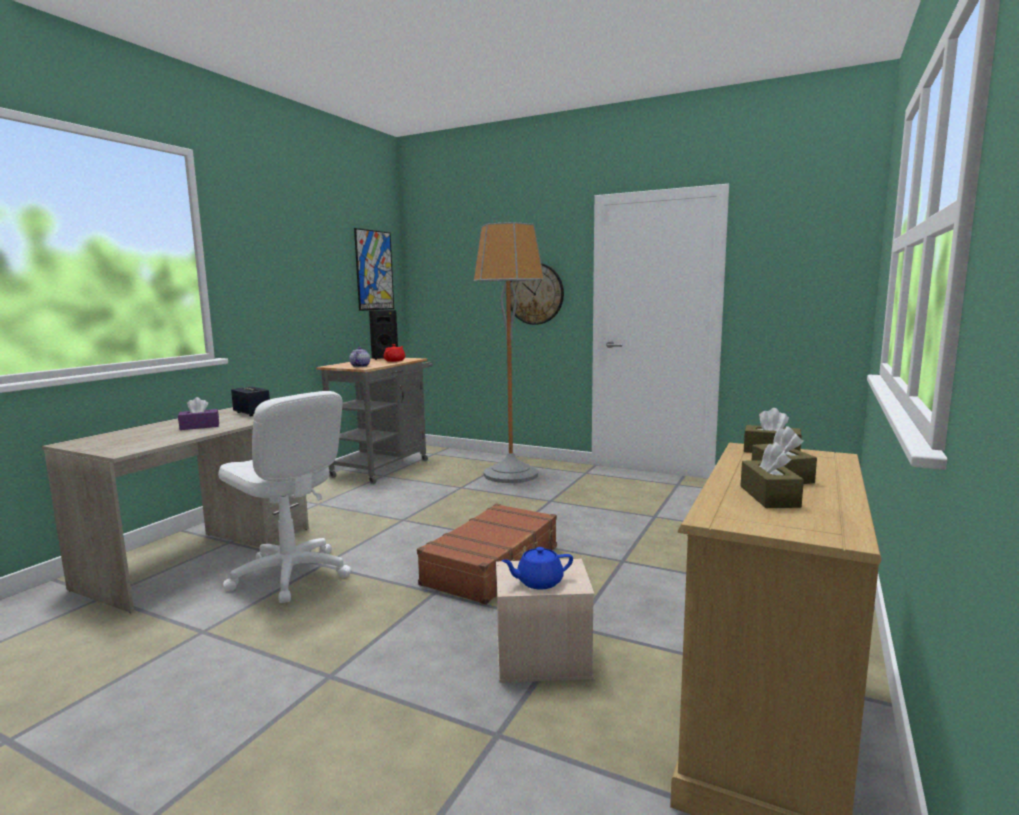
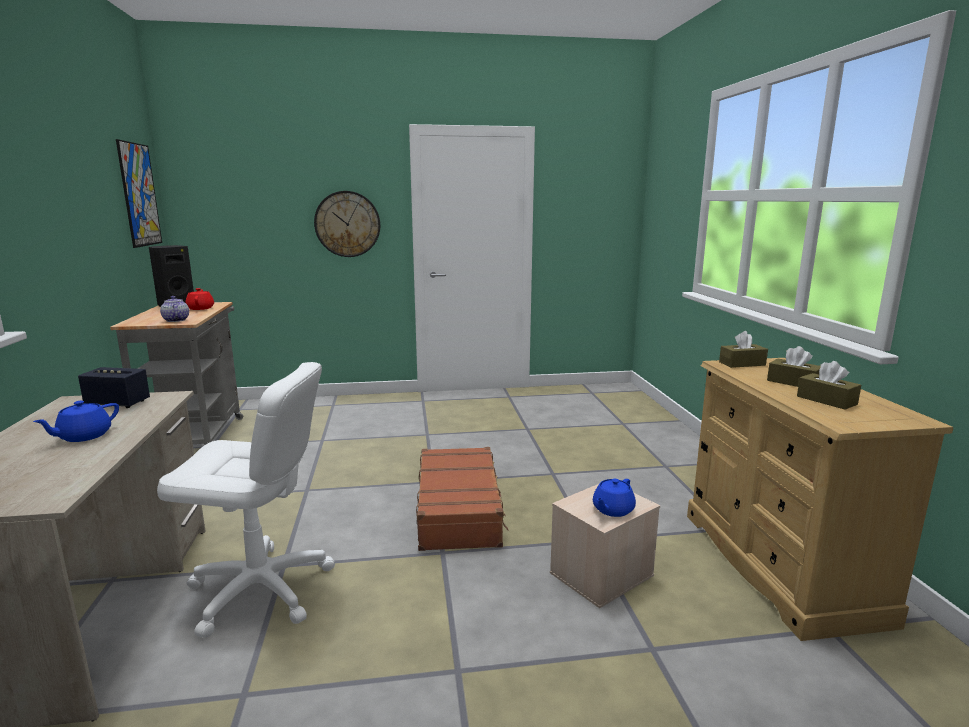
camera: 35 degrees left, 5 degrees up
purple tissue box [178,397,219,430] -> blue teapot [33,401,119,442]
floor lamp [473,222,544,483] -> none

